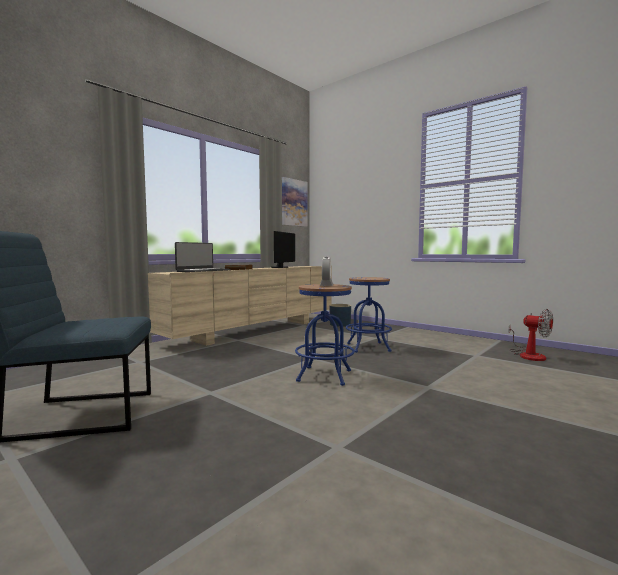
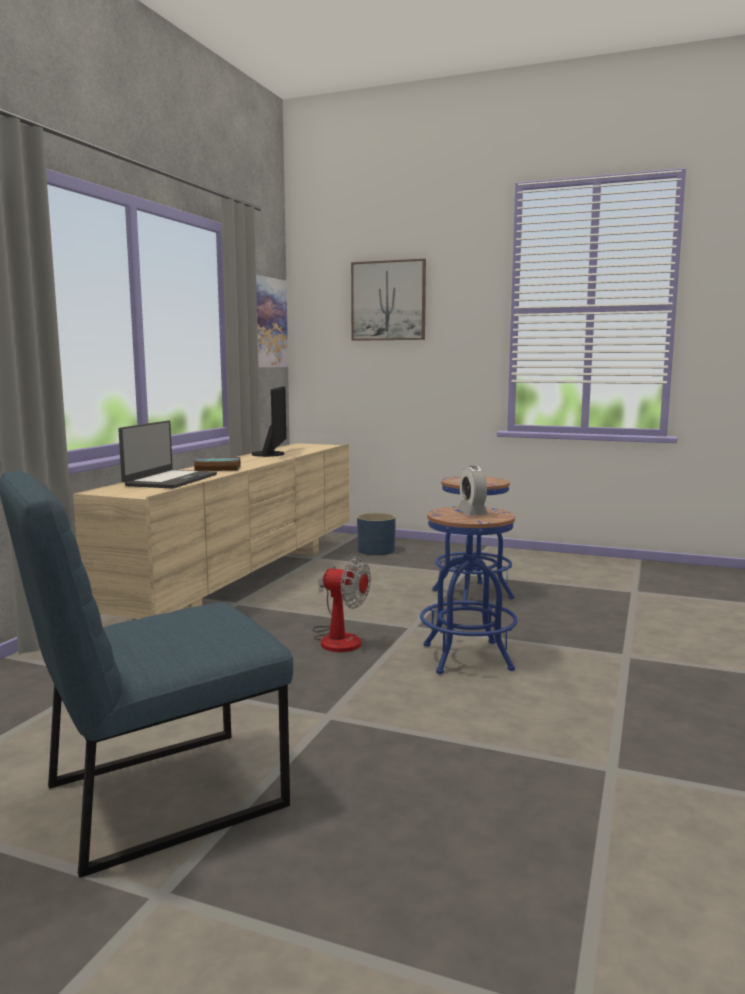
camera: 20 degrees left, 5 degrees up
fan [508,309,553,361] -> fan moved to [312,557,371,652]
none -> picture [351,259,426,341]

